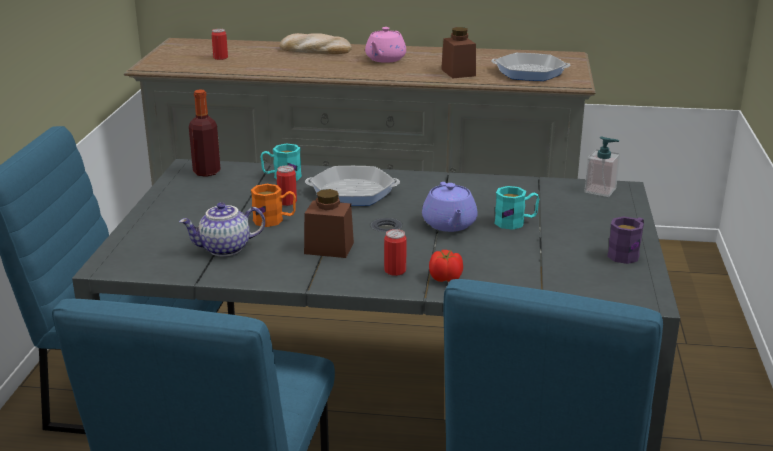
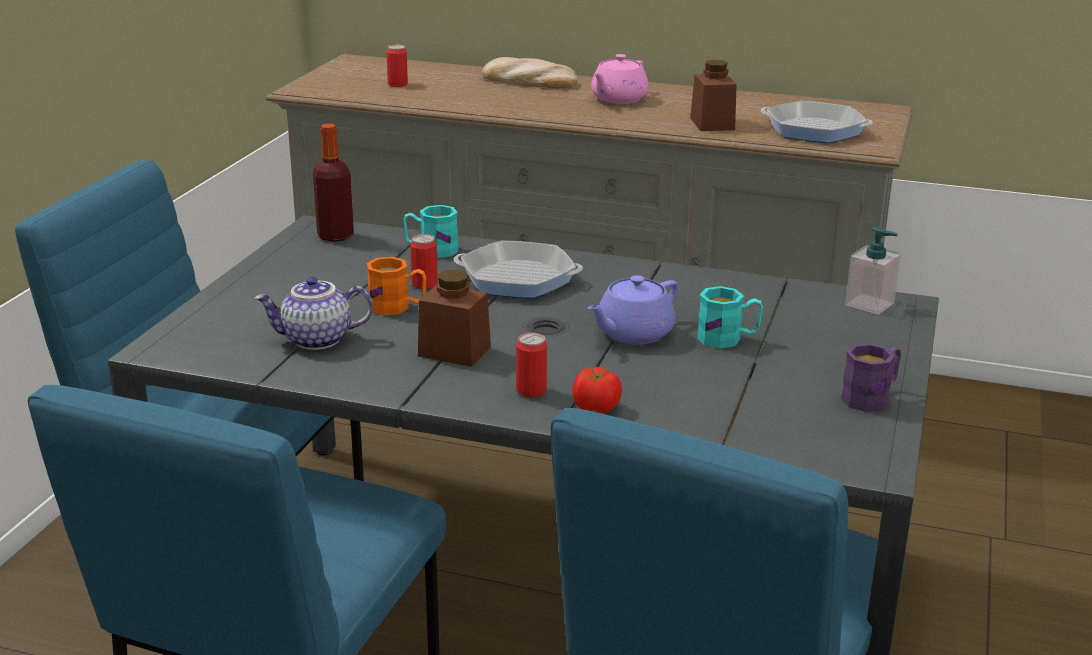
camera: 10 degrees right, 0 degrees up
purple teapot [422,182,478,232] -> purple teapot turned 45 degrees clockwise [588,275,678,344]

